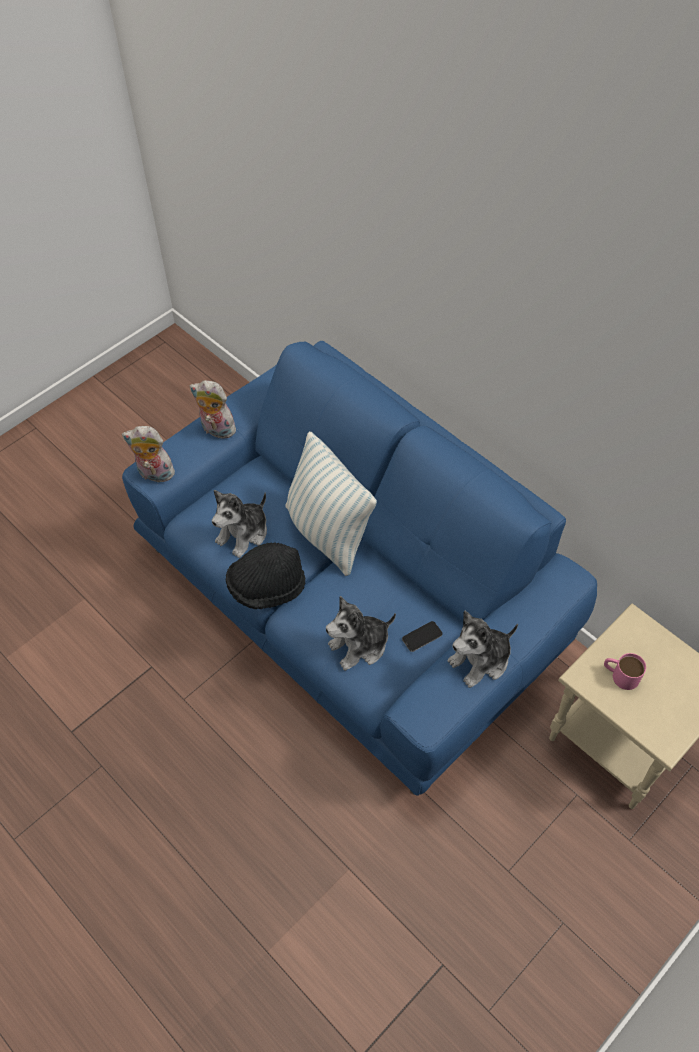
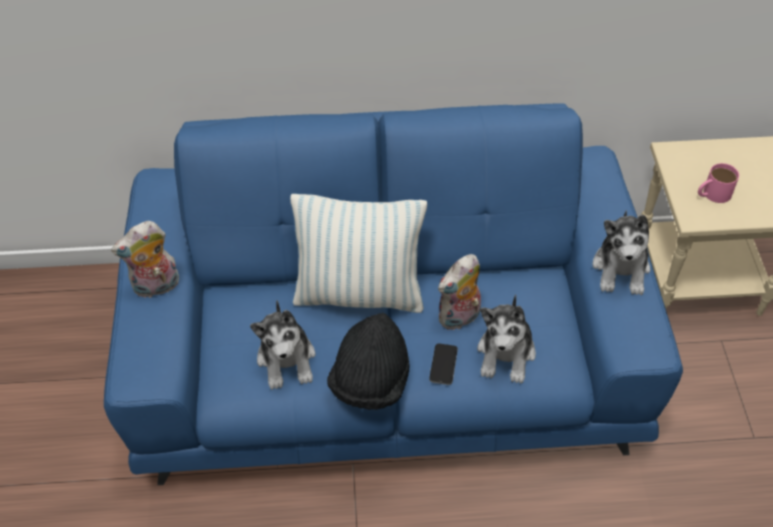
camera: 50 degrees left, 5 degrees down
plush toy [122,426,177,482] -> plush toy moved to [438,254,481,330]
phone [402,621,443,652] -> phone moved to [429,344,458,385]

